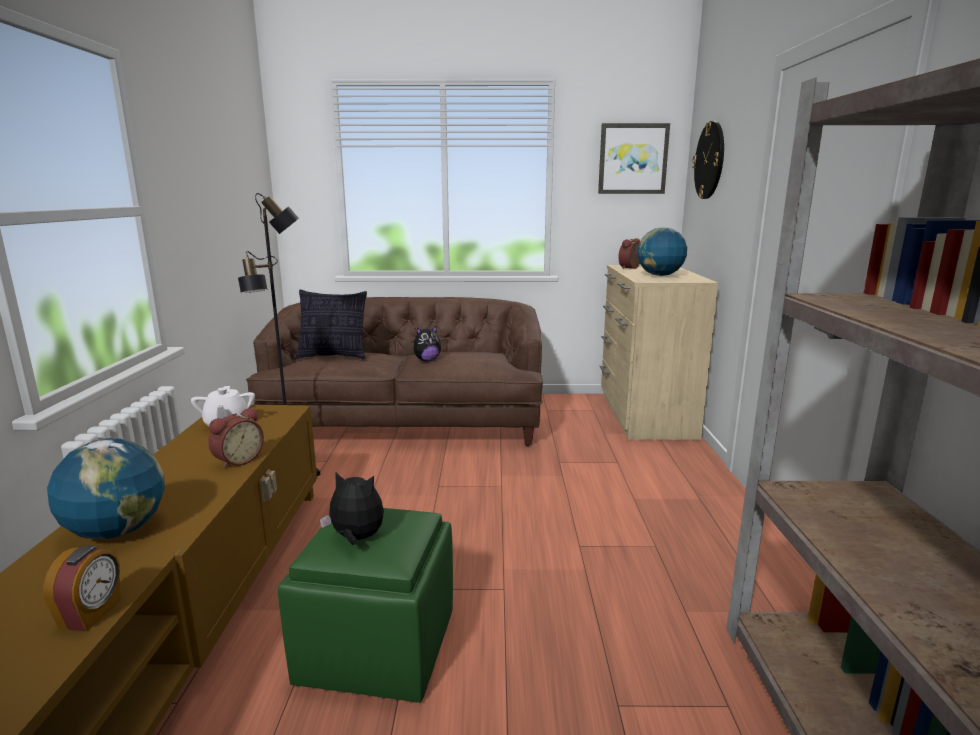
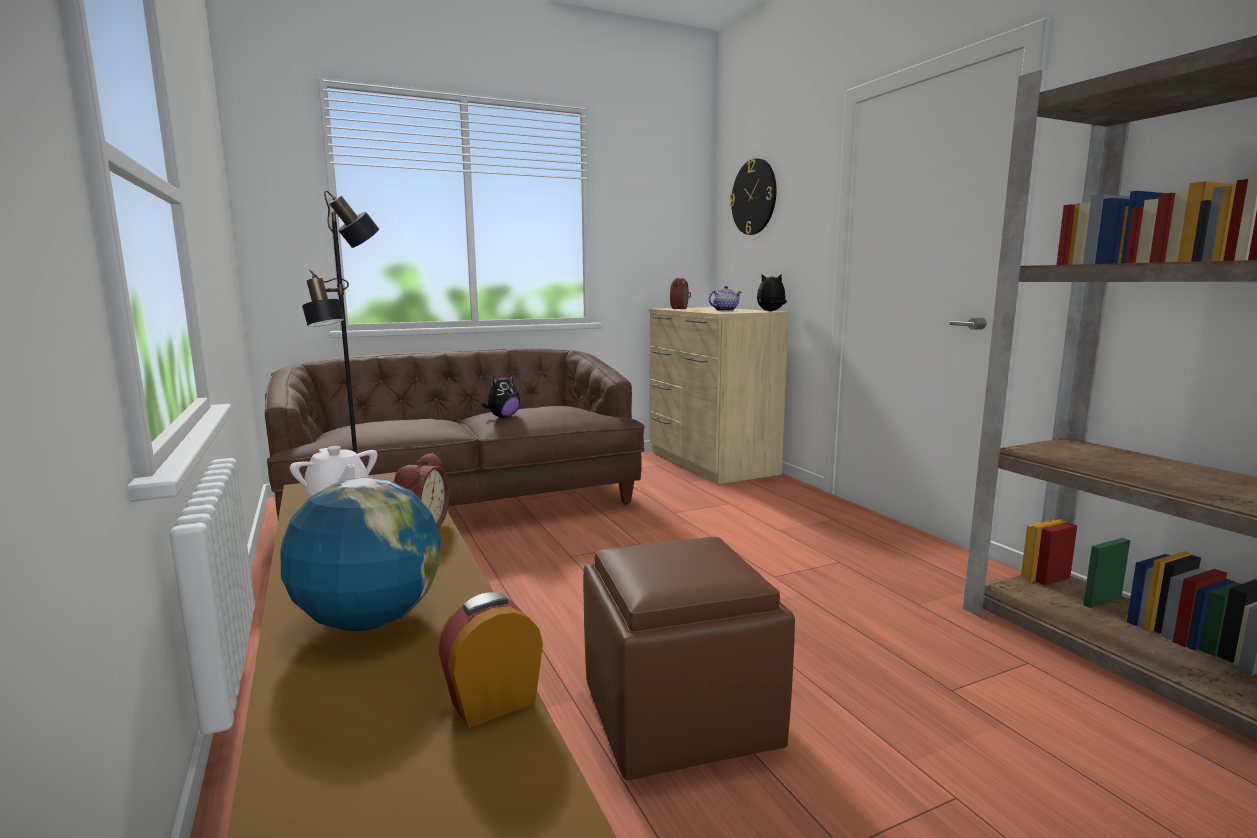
camera: 25 degrees left, 5 degrees down
alarm clock [43,545,121,631] -> alarm clock turned 105 degrees counterclockwise [437,592,543,728]
green ottoman [278,508,453,703] -> brown ottoman [583,537,795,781]
pillow [296,290,367,360] -> none
plush toy [320,472,384,545] -> plush toy moved to [757,274,787,311]
picture [598,123,670,194] -> none
globe [637,227,687,276] -> teapot [709,286,742,311]

